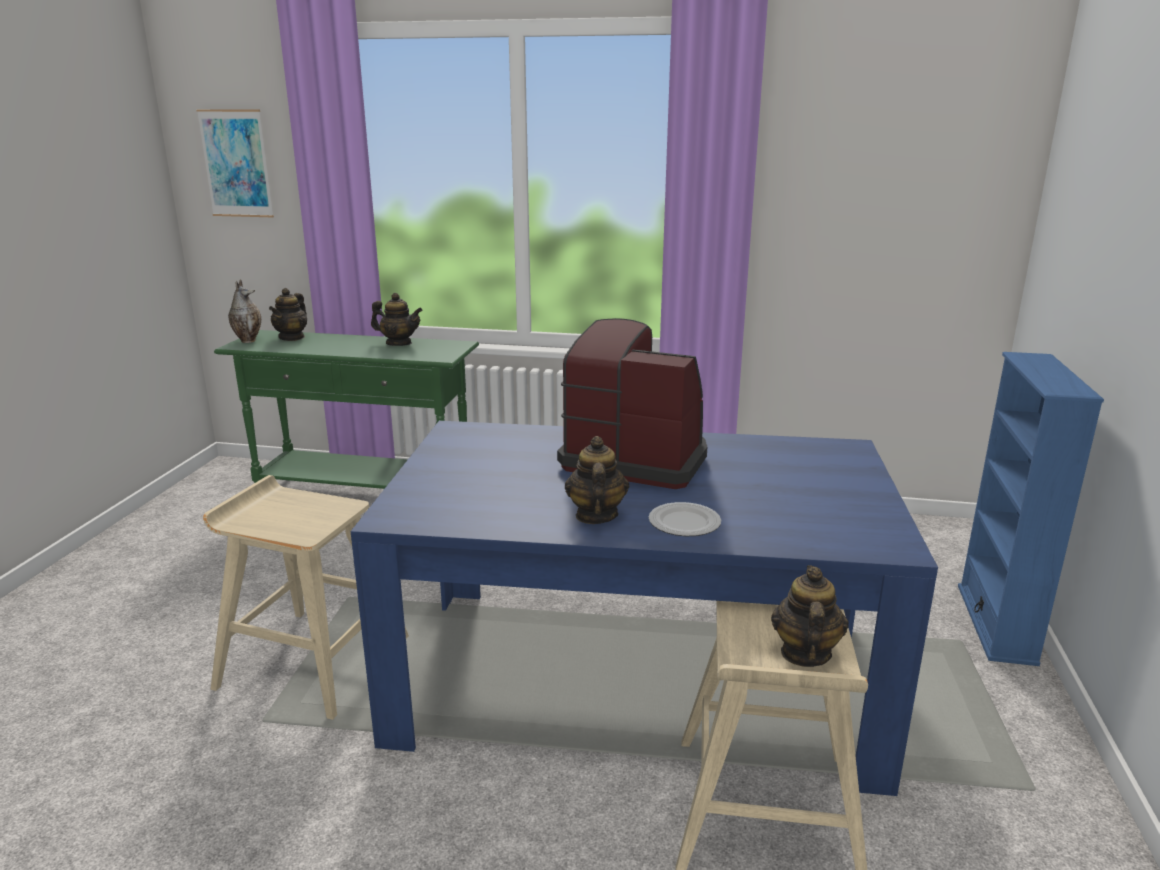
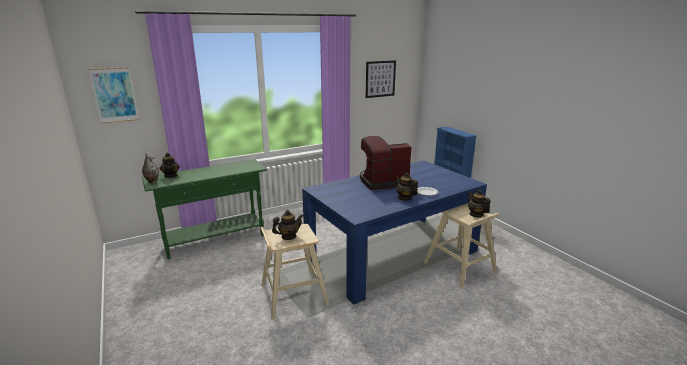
camera: 40 degrees left, 0 degrees up
teapot [371,293,423,346] -> teapot moved to [272,210,303,240]
none -> picture [366,60,396,98]

